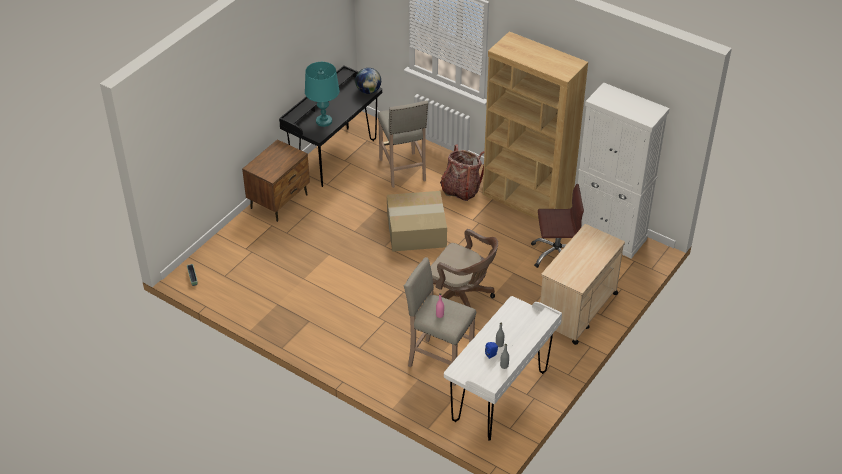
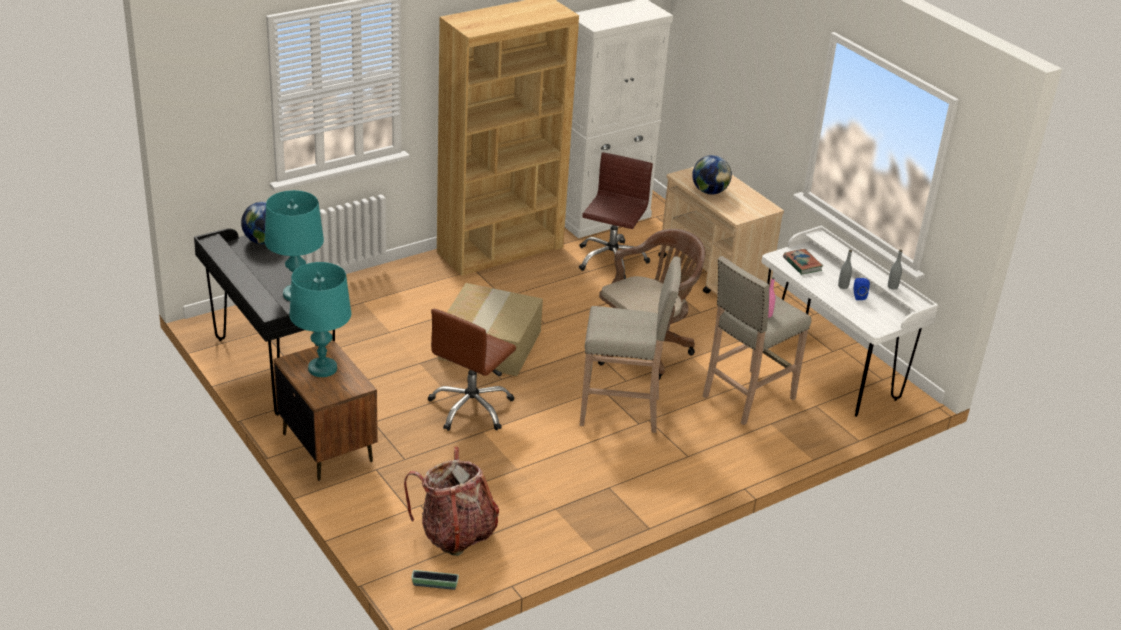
camera: 70 degrees left, 10 degrees down
beige stool [378,100,428,188] -> beige stool moved to [580,256,681,433]
backpack [440,145,484,201] -> backpack moved to [404,447,499,556]
none -> turquoise table lamp [290,262,351,377]
none -> brown office chair [428,309,516,431]
none -> globe [692,155,732,194]
none -> book [783,249,823,275]

